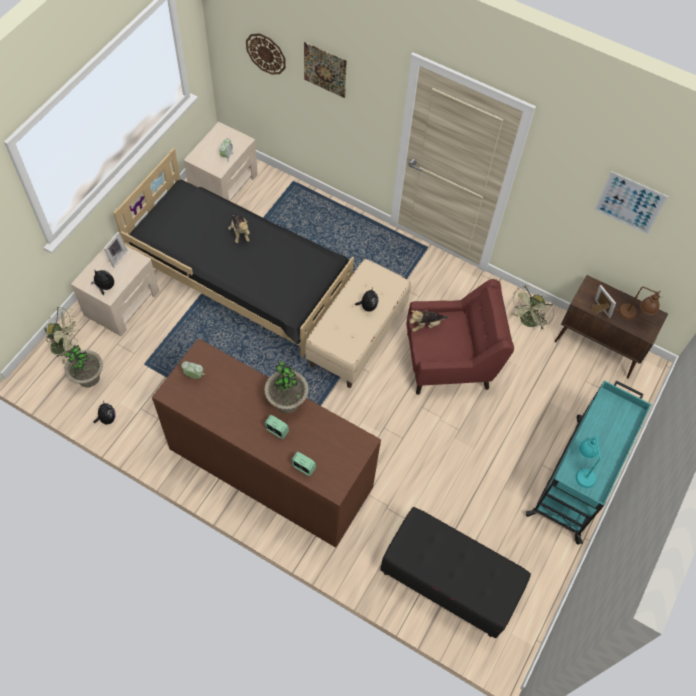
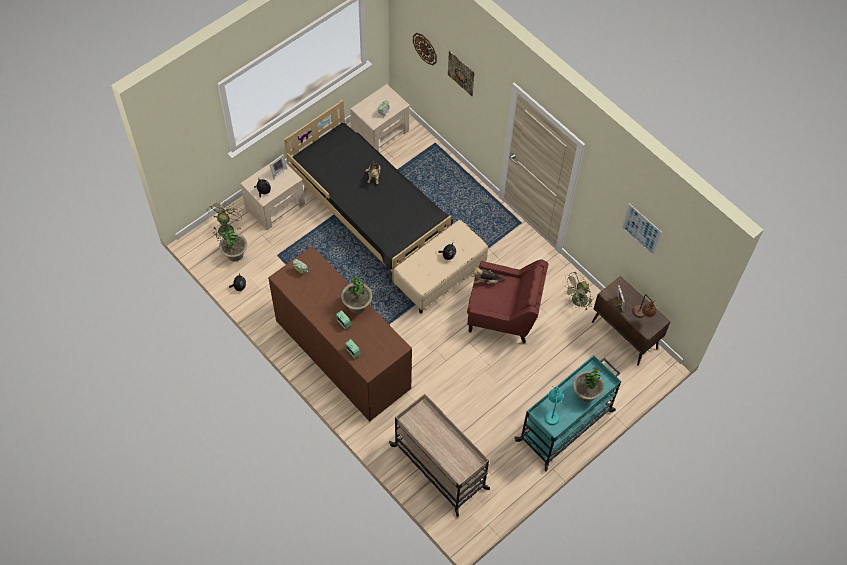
camera: 20 degrees right, 0 degrees up
green fan [44,307,80,364] -> green fan turned 105 degrees counterclockwise [207,200,243,240]
black bench [380,507,531,638] -> beige cart [389,393,490,517]
none -> potted plant [573,367,604,402]

